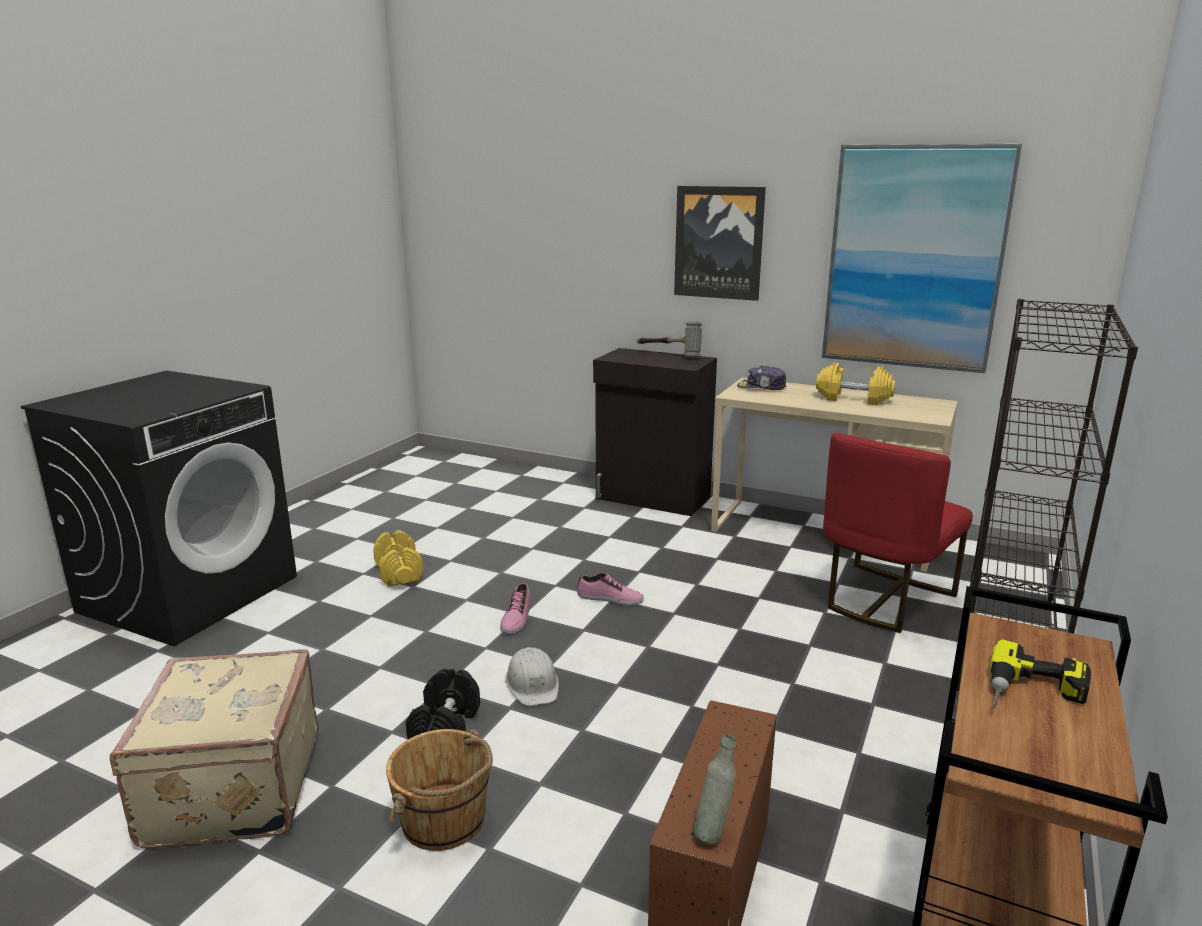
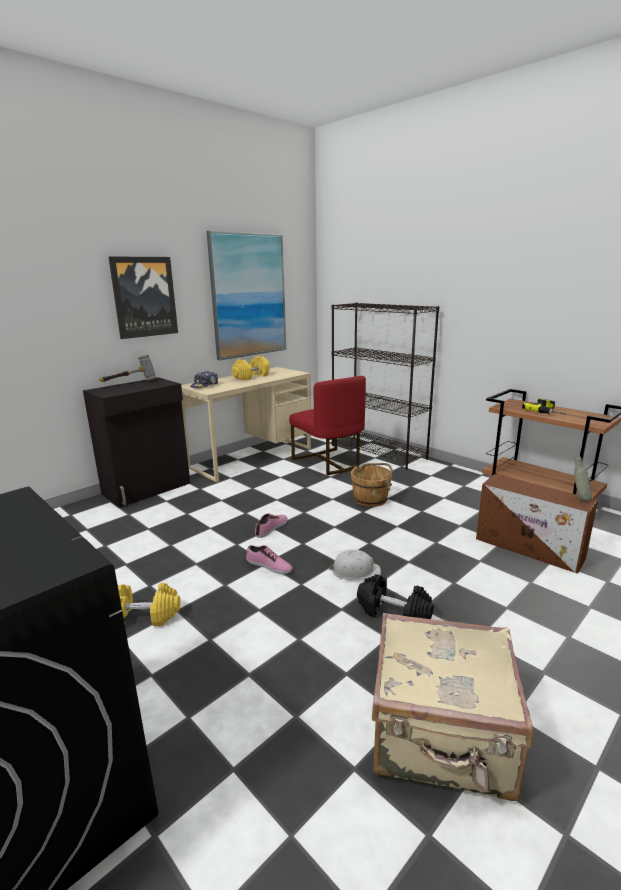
camera: 70 degrees left, 0 degrees up
brown bucket [386,729,493,851] -> brown bucket moved to [351,463,393,507]

